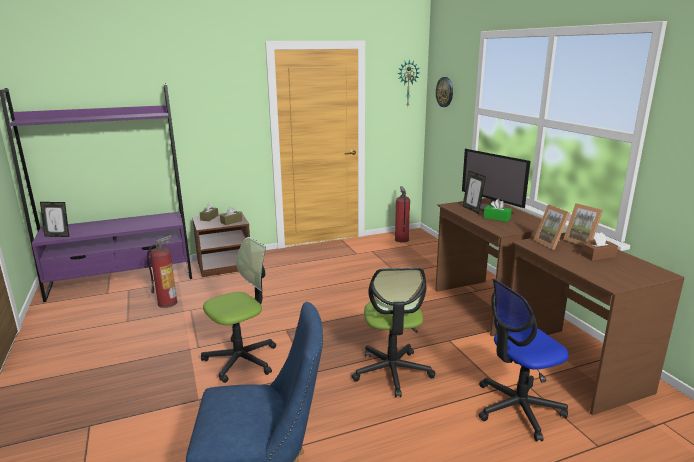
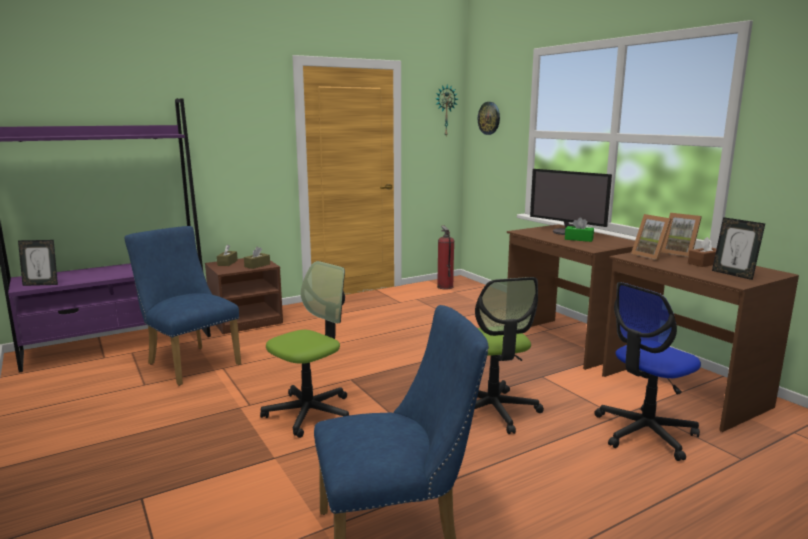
camera: 10 degrees left, 5 degrees down
fire extinguisher [147,235,178,308] -> blue chair [124,226,241,386]
picture frame [463,171,486,214] -> picture frame moved to [712,217,765,280]

